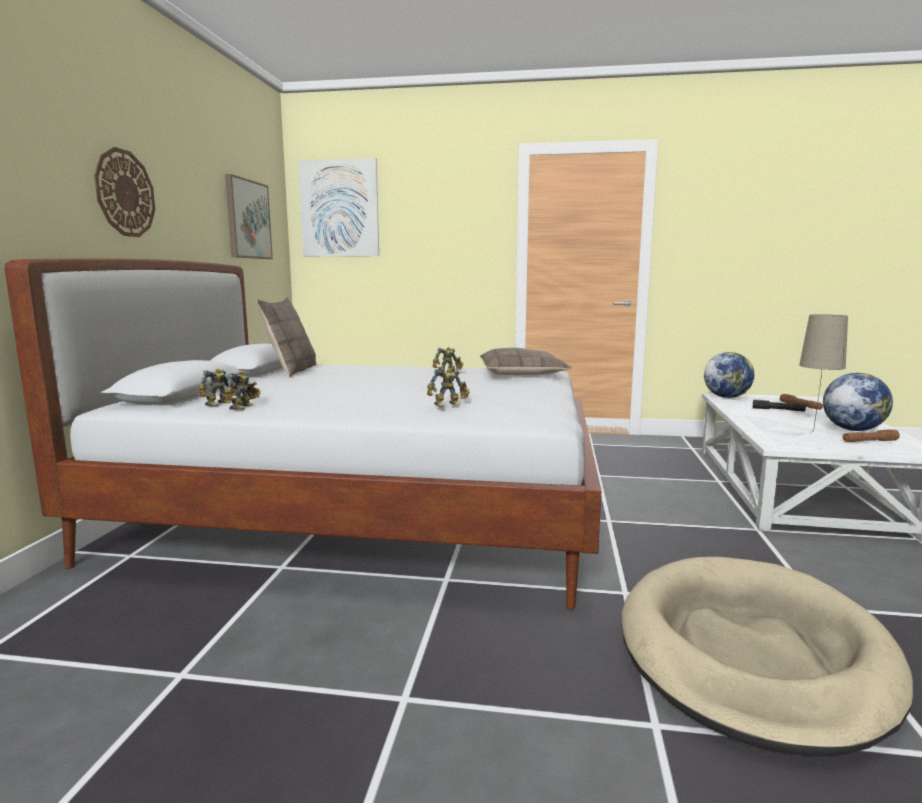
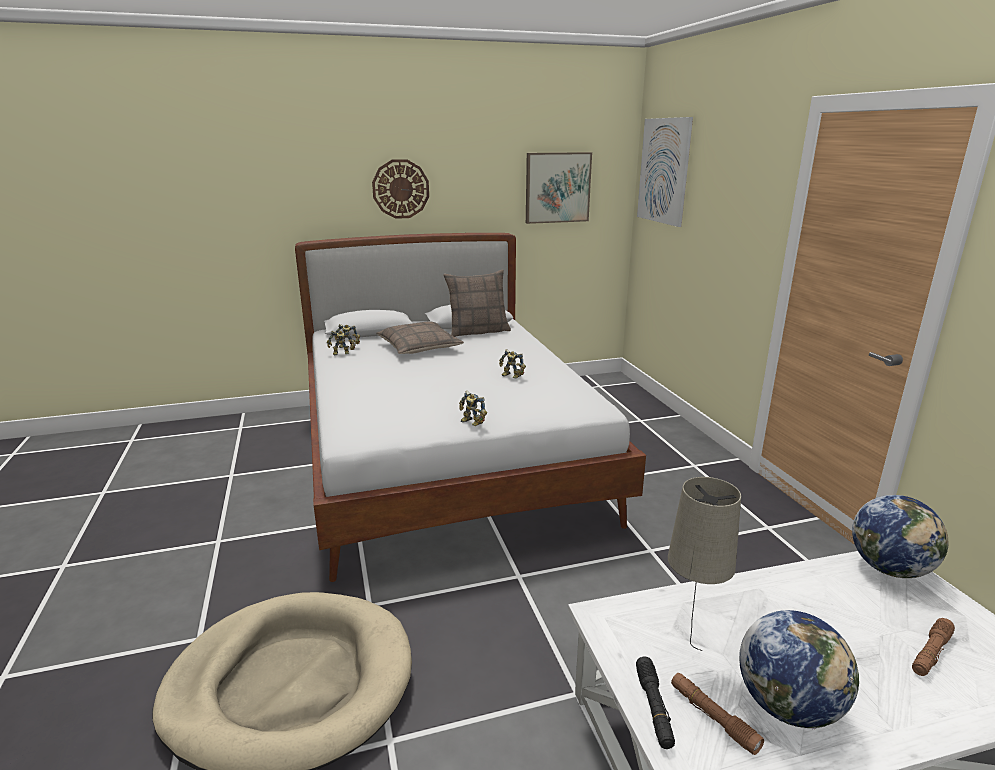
camera: 65 degrees right, 10 degrees up
toy robot [427,368,469,407] -> toy robot moved to [459,391,487,426]
pillow [480,348,572,375] -> pillow moved to [376,321,464,354]
black flashlight [753,400,806,412] -> black flashlight moved to [636,657,675,749]

